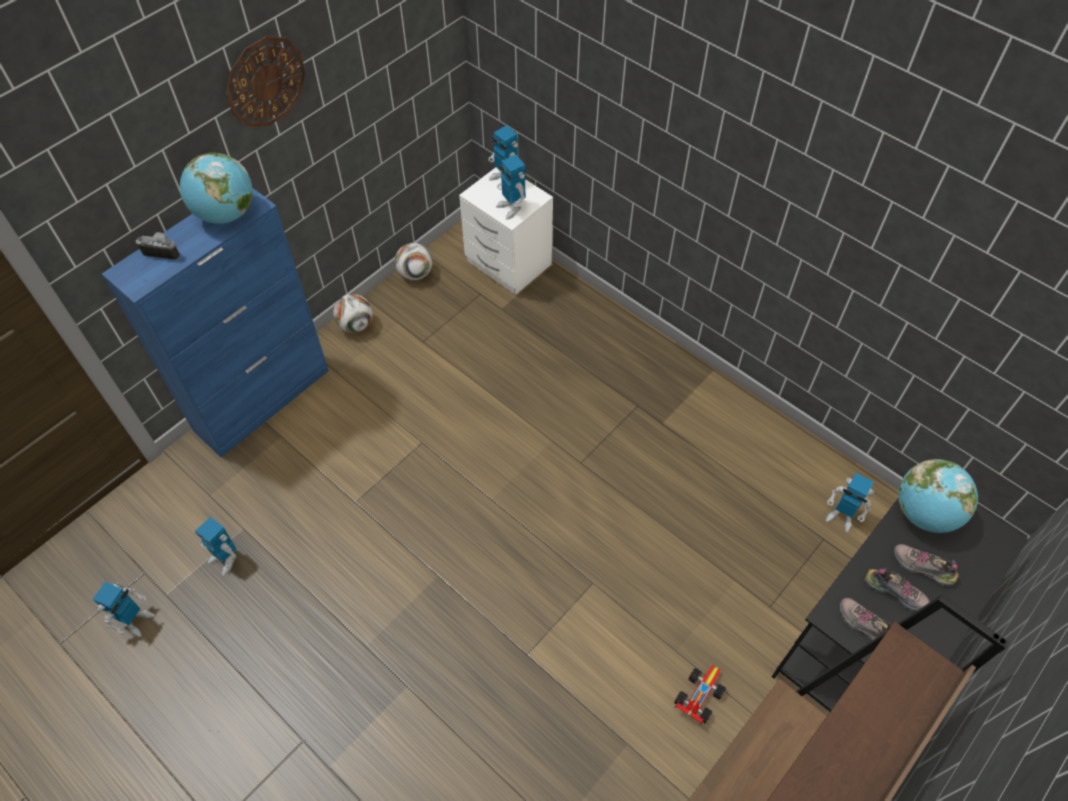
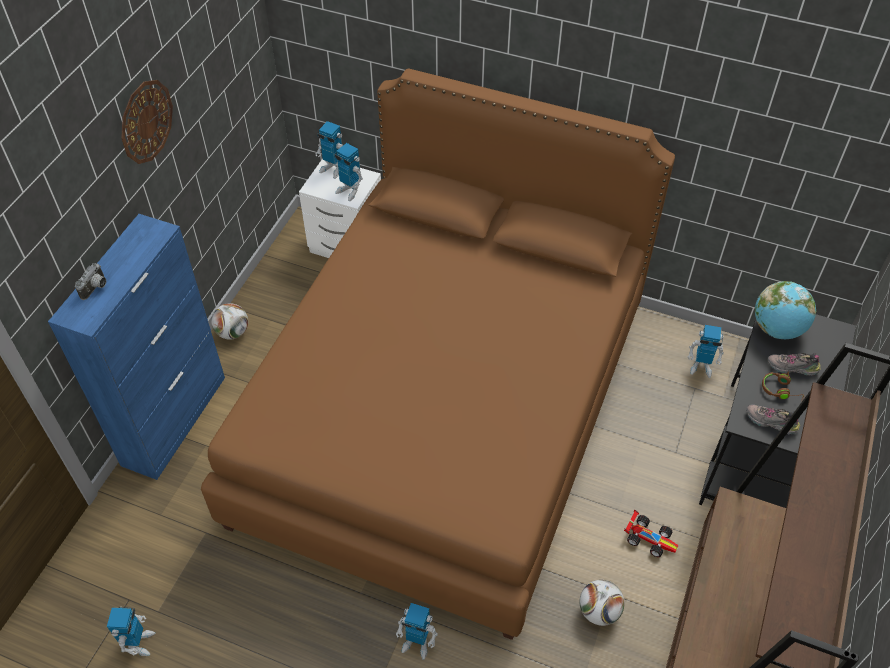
camera: 20 degrees left, 5 degrees down
camera [136,232,180,260] -> camera turned 120 degrees clockwise [75,263,106,300]
globe [180,153,253,224] -> none
toy robot [195,517,237,577] -> toy robot moved to [396,603,438,660]
football [395,243,432,280] -> football moved to [579,580,624,626]
toy car [674,665,726,725] -> toy car turned 105 degrees clockwise [624,509,679,557]
shoe [864,568,930,611] -> brown headphones [762,371,804,399]
none -> brown bed [201,68,675,640]

